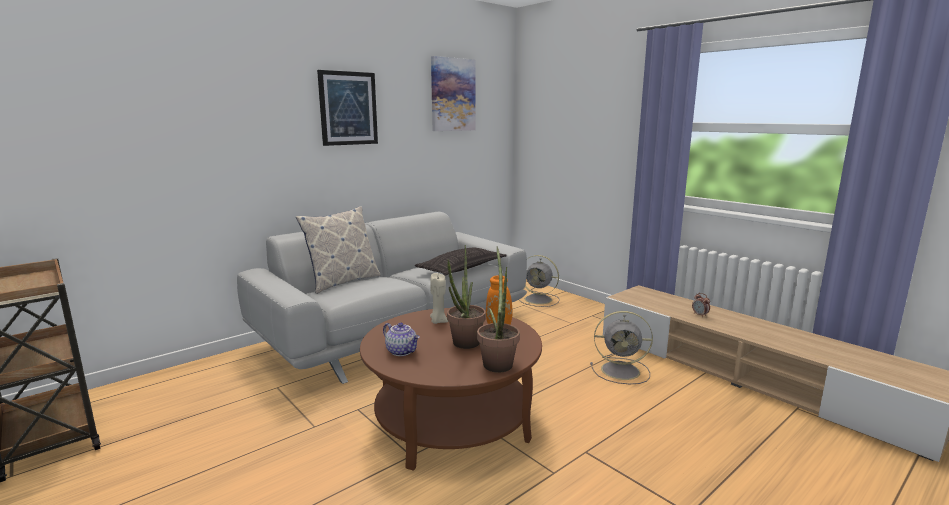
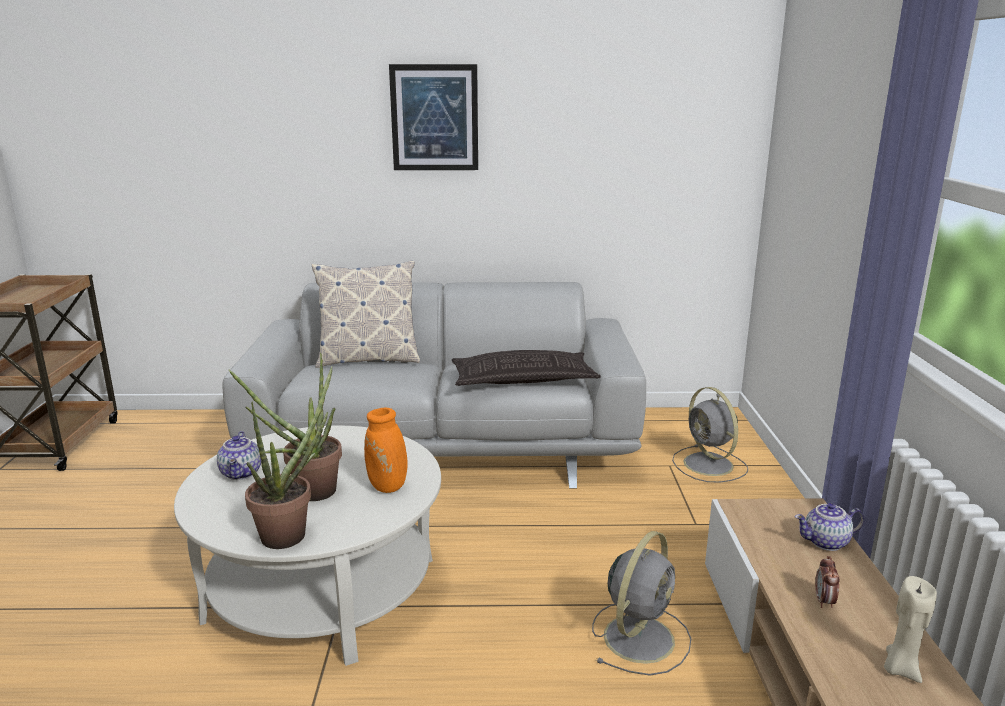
camera: 40 degrees right, 5 degrees up
brown coffee table [360,308,542,471] -> white coffee table [174,426,441,666]
beige candle [430,273,449,324] -> beige candle moved to [884,576,937,683]
picture [431,56,475,131] -> none
grey fan [590,311,653,384] -> grey fan turned 105 degrees counterclockwise [592,531,692,676]
none -> teapot [795,503,865,551]

